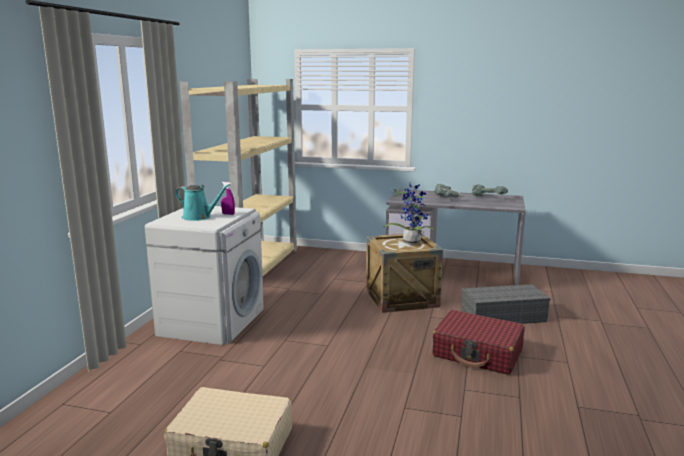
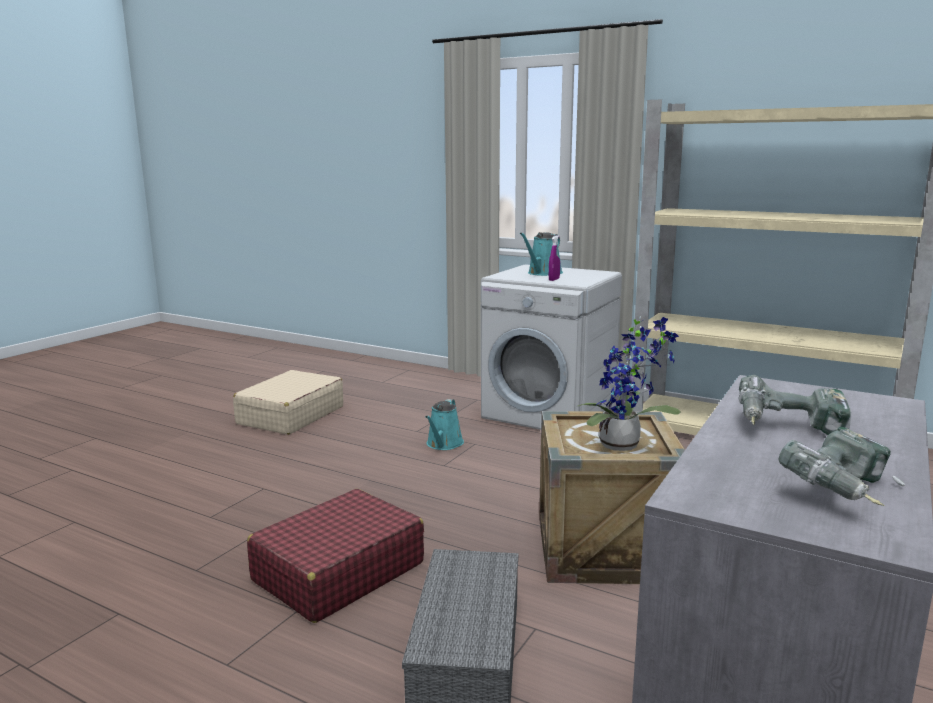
camera: 105 degrees right, 0 degrees up
none -> turquoise watering can [425,399,464,450]

